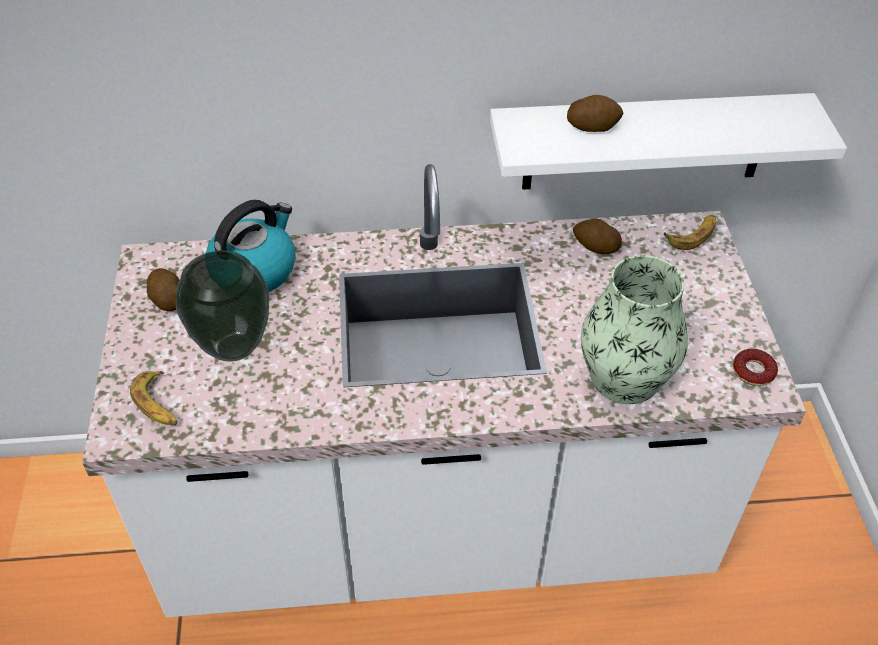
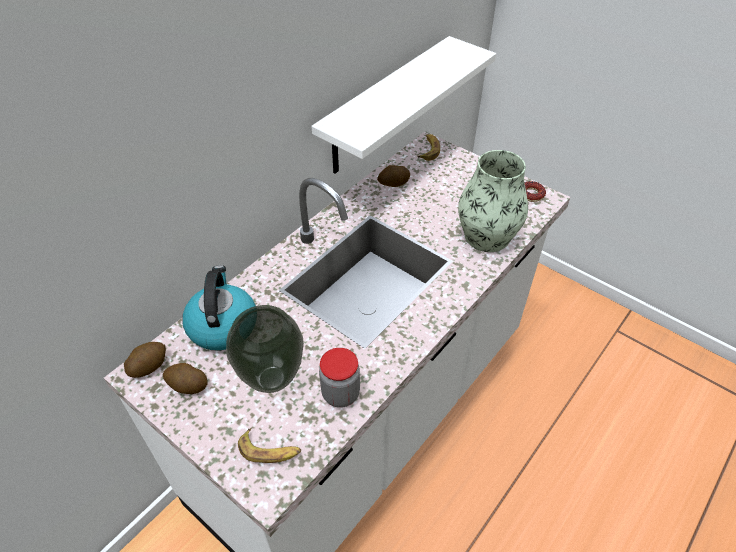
camera: 45 degrees left, 0 degrees up
potato [567,95,624,132] -> potato moved to [124,342,166,378]
none -> jar [319,348,360,408]

